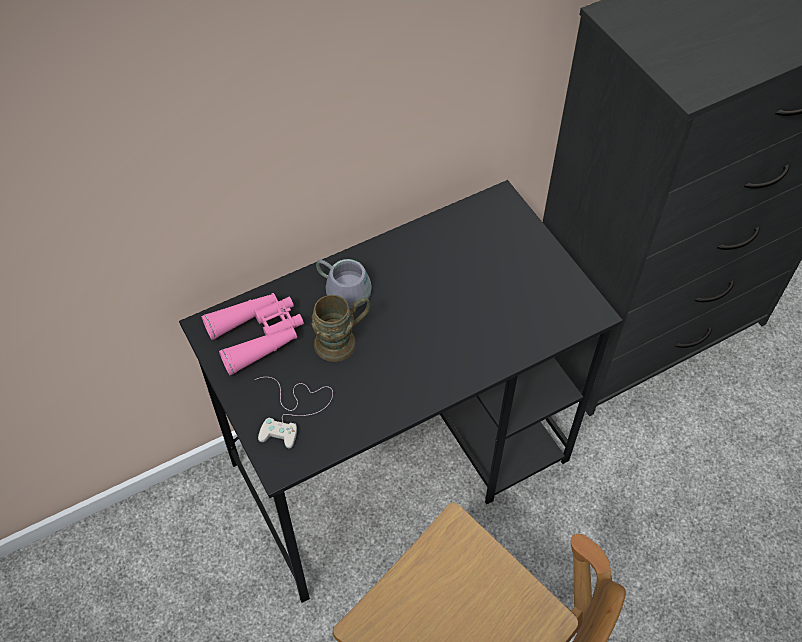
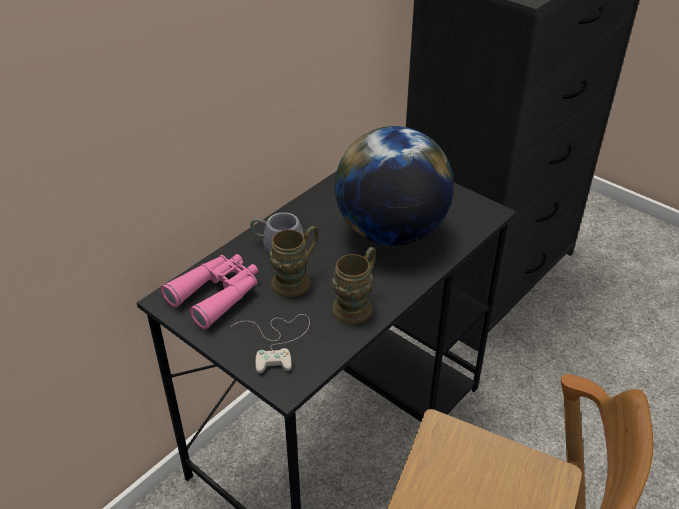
camera: 20 degrees left, 15 degrees down
none -> brown mug [332,247,376,324]
none -> globe [335,126,454,246]

